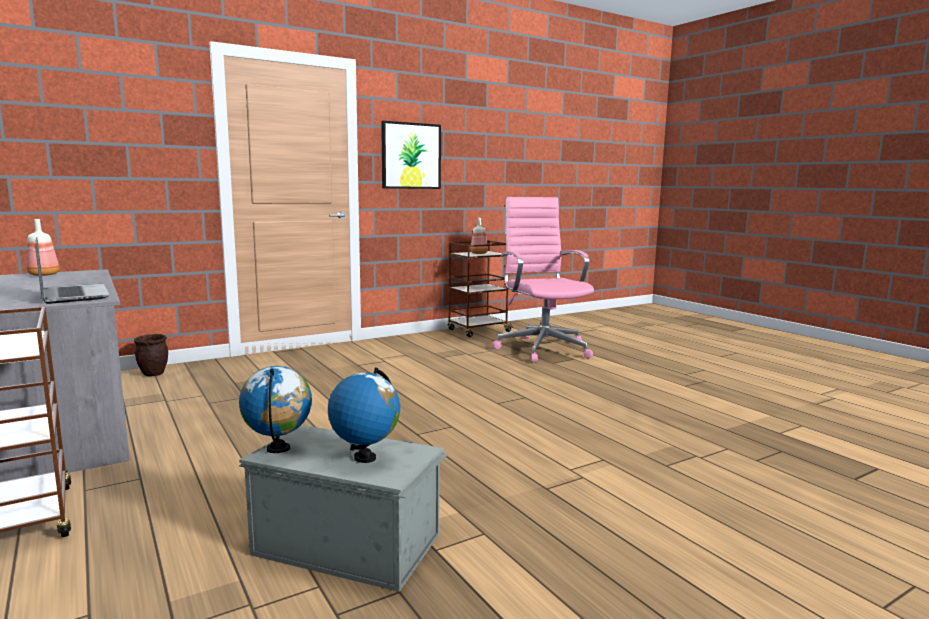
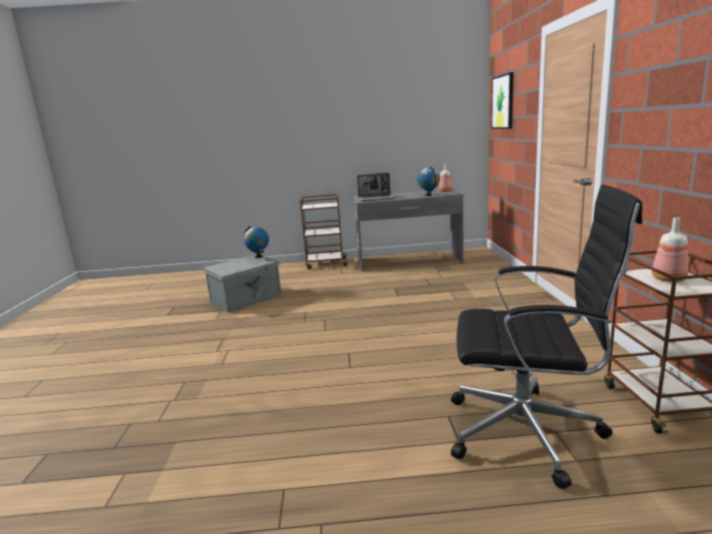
camera: 120 degrees right, 5 degrees up
brown planter [134,334,168,376] -> none
globe [328,368,400,463] -> globe moved to [417,167,440,196]
picture [381,121,441,189] -> picture moved to [491,72,514,129]
pink office chair [492,197,594,363] -> black office chair [451,184,642,489]

